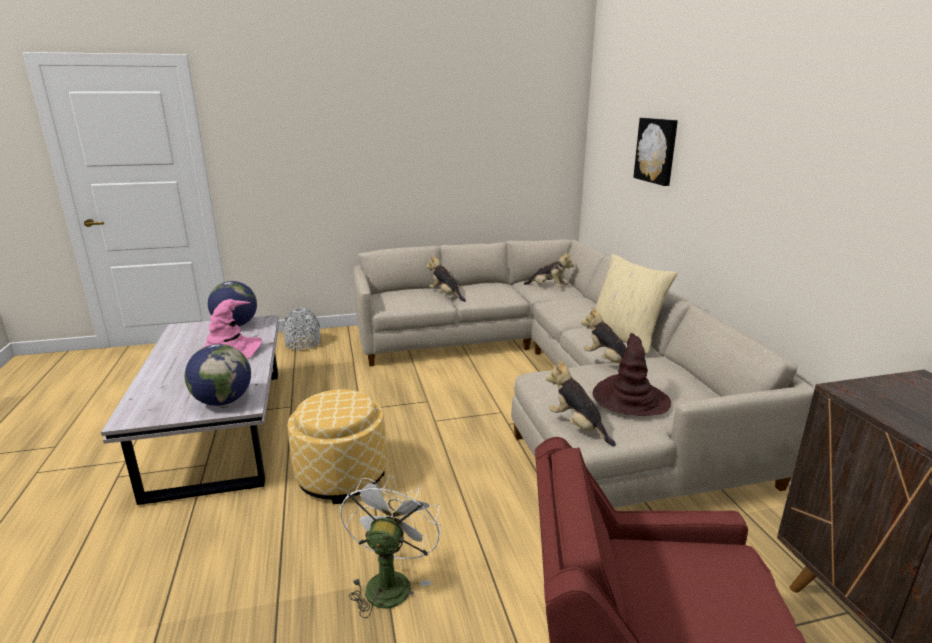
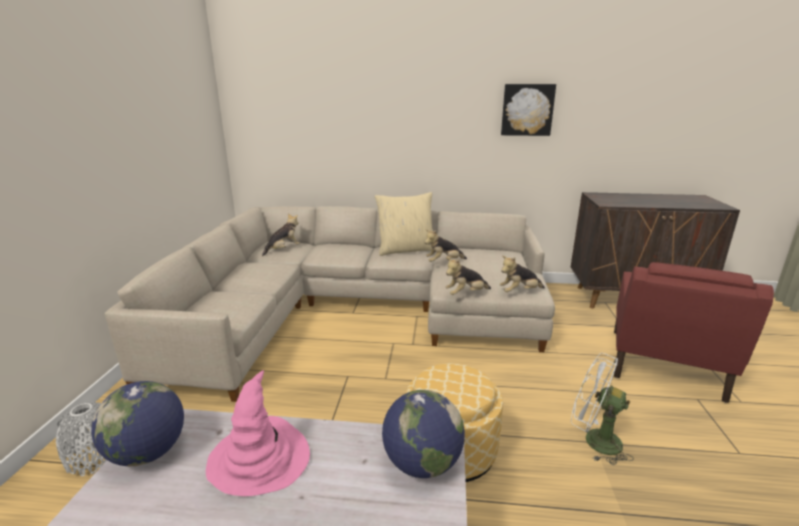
camera: 70 degrees left, 0 degrees up
plush toy [426,255,466,302] -> plush toy moved to [445,258,491,295]
brown hat [593,333,671,416] -> none
picture [633,118,678,186] -> picture moved to [501,84,556,136]

